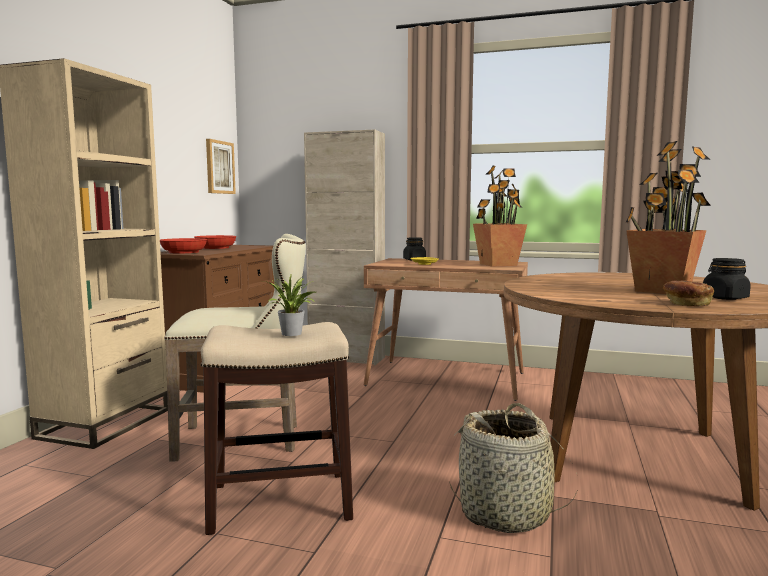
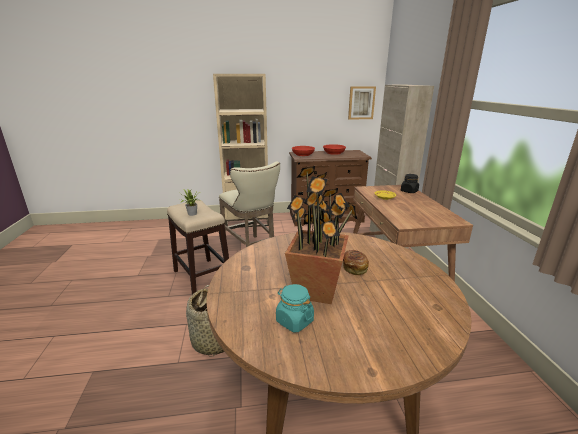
camera: 65 degrees right, 15 degrees up
potted plant [473,166,527,267] -> none
bread [663,280,714,306] -> bread moved to [343,250,369,275]
black jar [703,258,751,300] -> turquoise jar [276,284,314,332]

